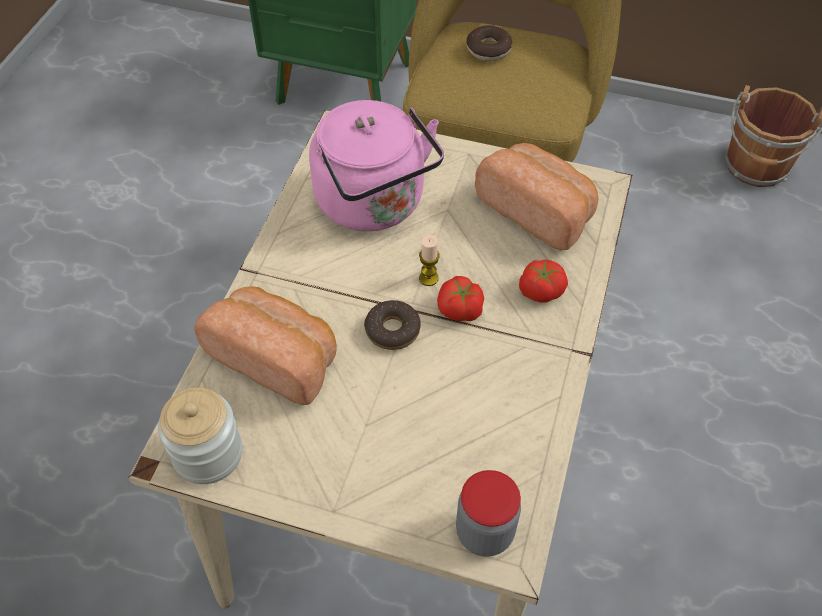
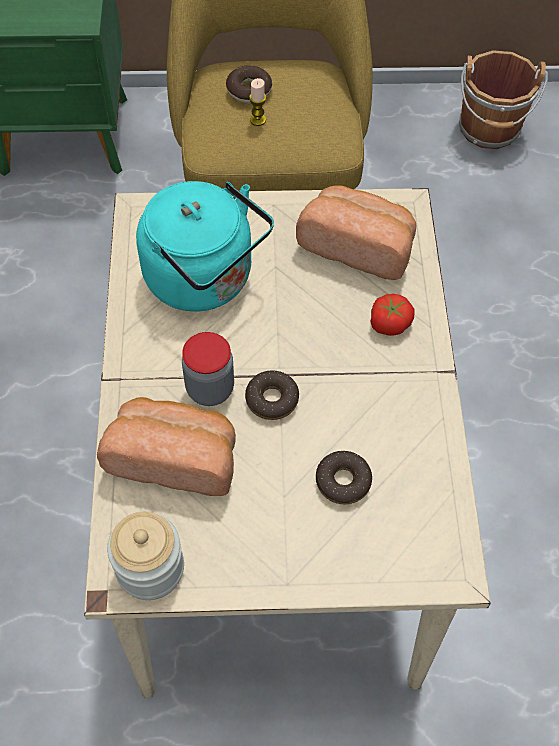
camera: 20 degrees left, 5 degrees up
pink kettle [309,100,444,231] -> turquoise kettle [136,181,274,312]
candle [419,235,440,286] -> candle moved to [249,78,266,126]
tomato [437,276,484,321] -> none
jar [456,470,521,557] -> jar moved to [182,332,234,406]
none -> donut [316,451,372,504]

